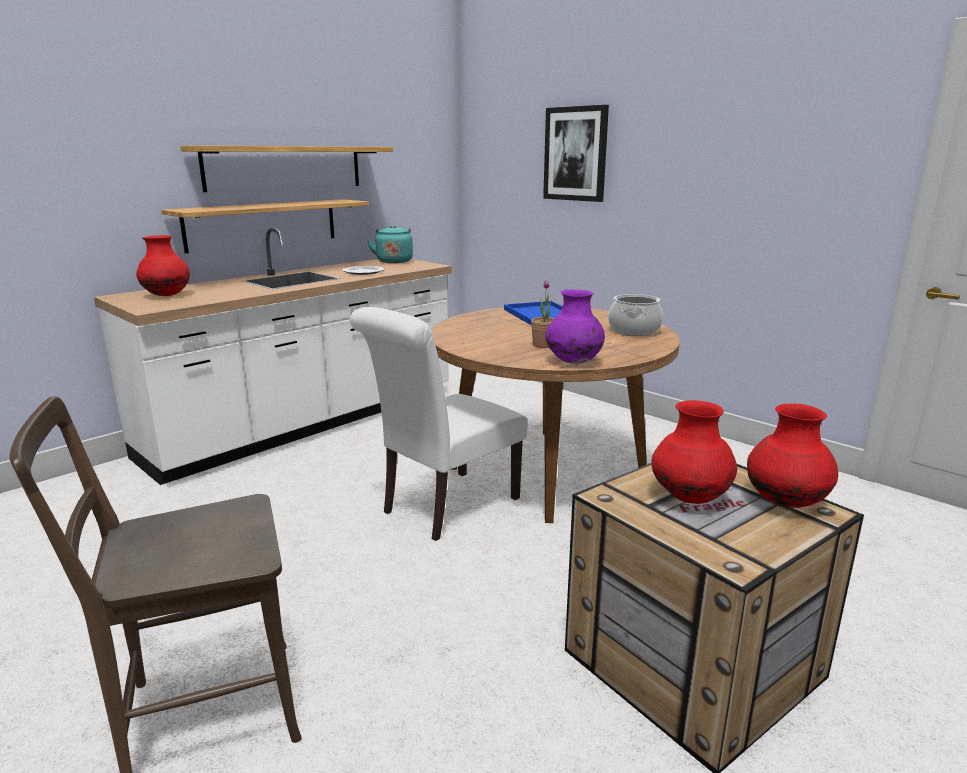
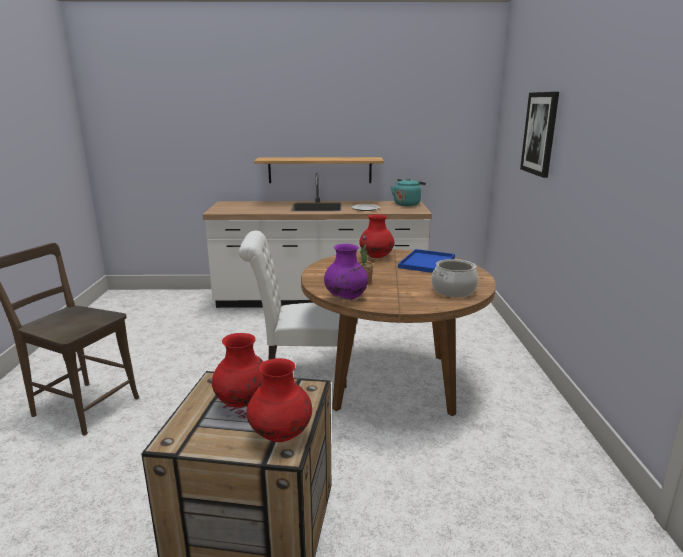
camera: 45 degrees right, 0 degrees up
red vase [136,235,190,296] -> red vase moved to [359,214,394,258]
shelf [180,146,393,192] -> none

